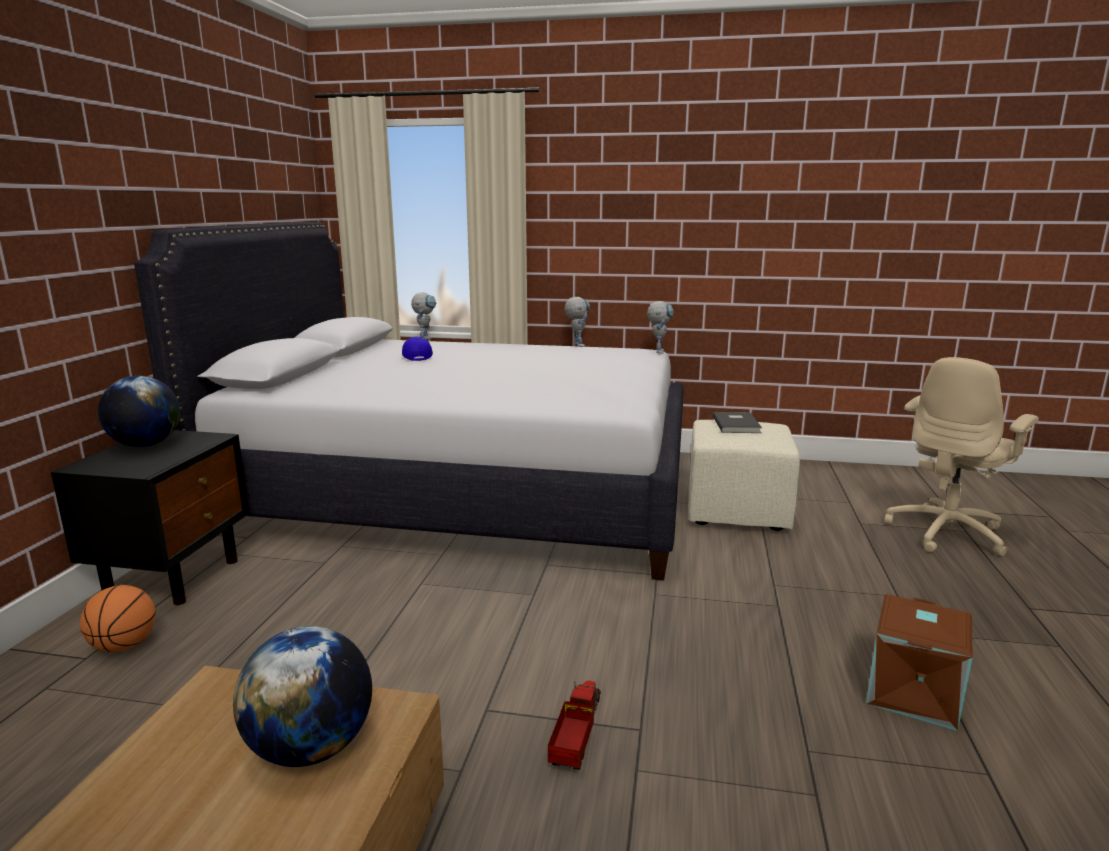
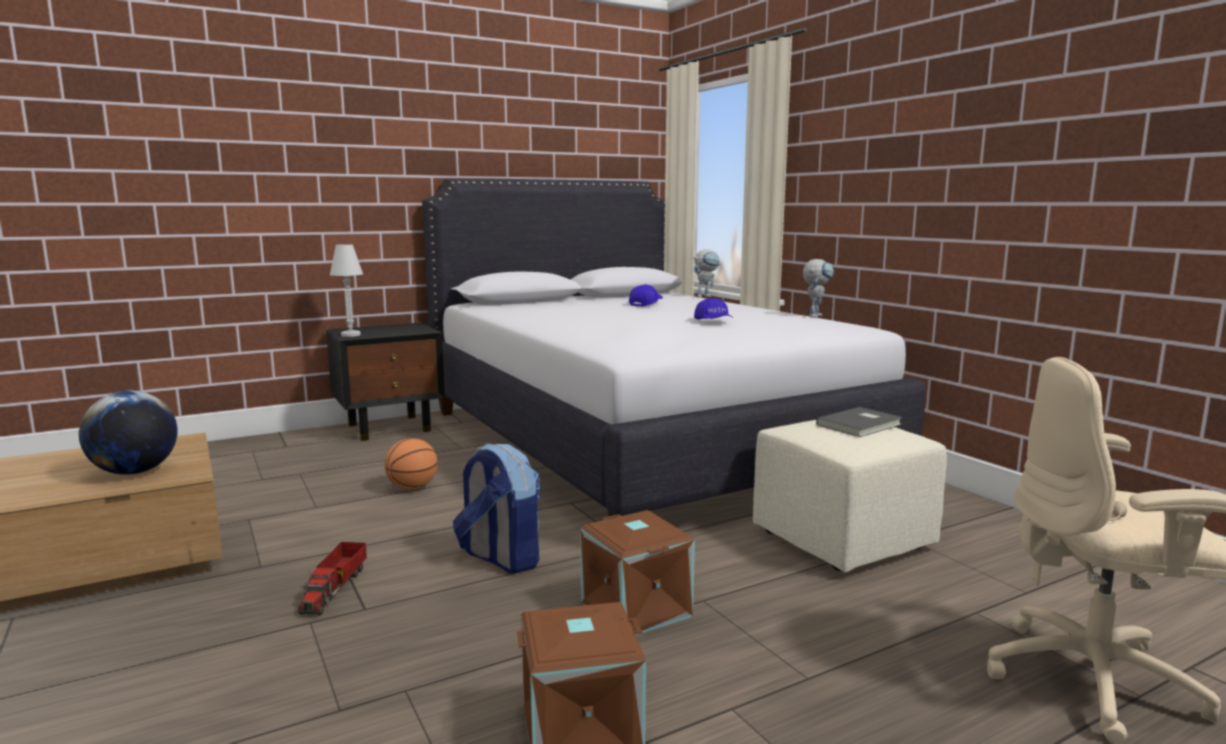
camera: 50 degrees right, 5 degrees down
basketball [80,585,156,652] -> basketball moved to [384,438,438,489]
globe [98,376,180,447] -> none
toy truck [548,680,601,770] -> toy truck turned 120 degrees clockwise [298,542,367,616]
toy robot [647,301,674,354] -> none
none -> white table lamp [330,244,363,337]
none -> backpack [453,443,540,573]
none -> brown storage box [580,510,695,635]
none -> blue cap [694,298,733,319]

